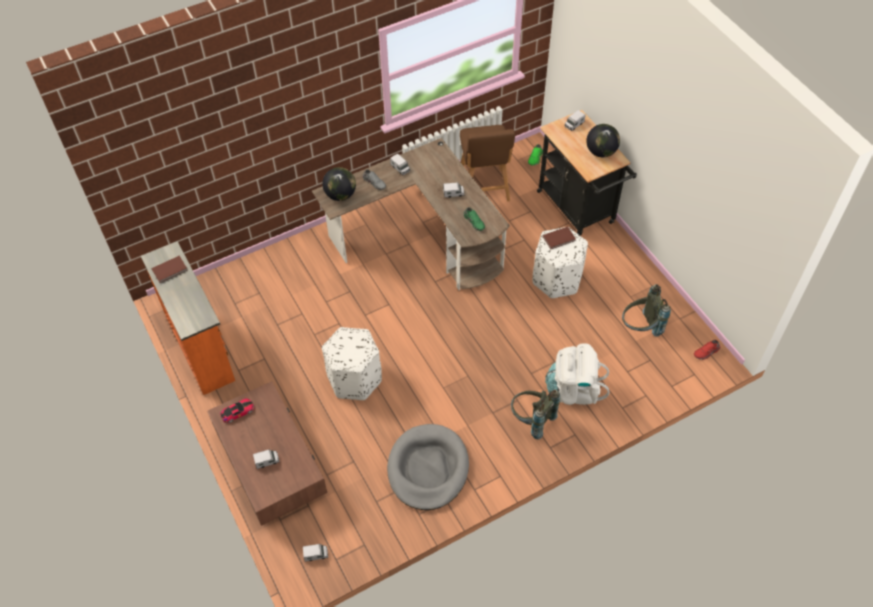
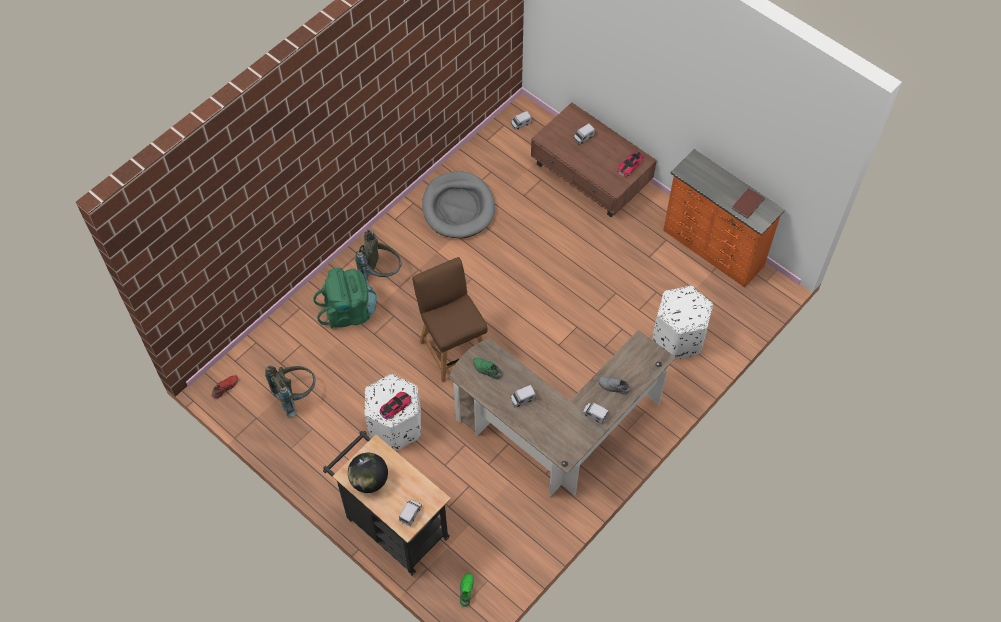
camera: 160 degrees right, 5 degrees up
globe [322,167,356,201] -> none
white ottoman [322,327,382,400] -> white ottoman moved to [653,286,713,360]
brown chair [460,125,515,201] -> brown chair moved to [412,257,488,383]
brown book [543,227,576,249] -> toy car [380,392,411,420]
white backpack [545,343,610,405] -> green backpack [313,268,377,328]

